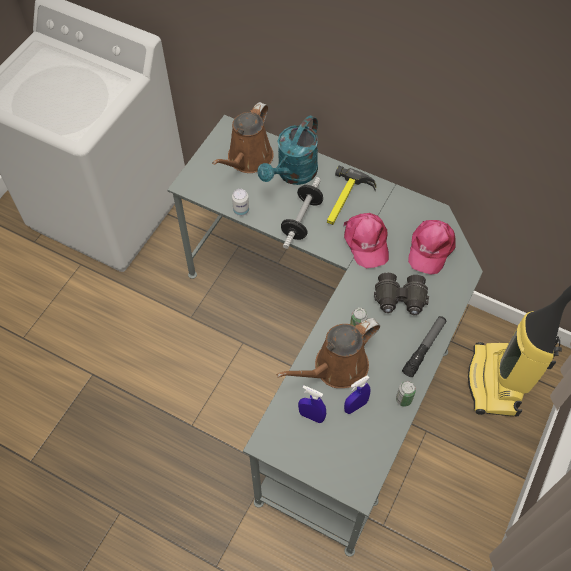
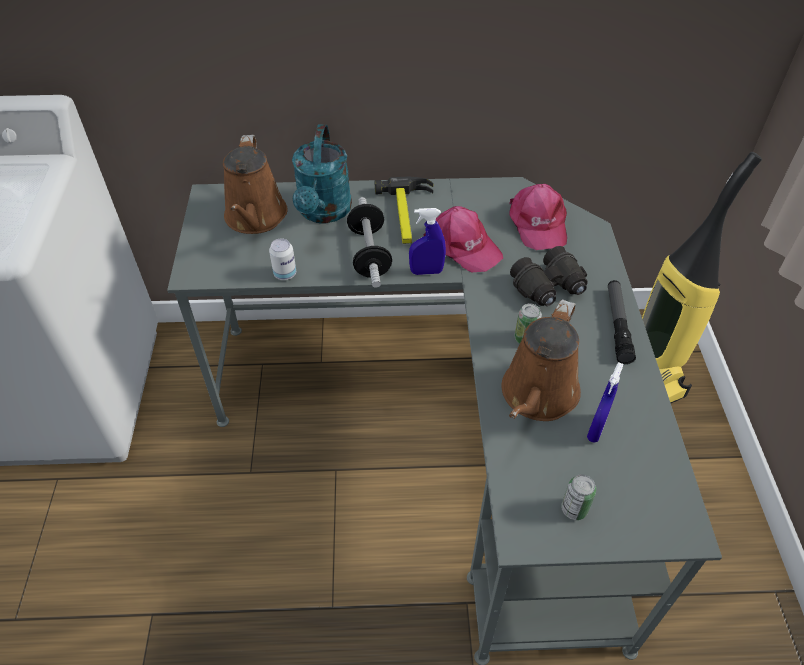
camera: 30 degrees left, 10 degrees down
blue spray bottle [298,385,326,423] -> blue spray bottle moved to [409,208,446,275]
can [396,381,416,406] -> can moved to [561,474,596,520]

